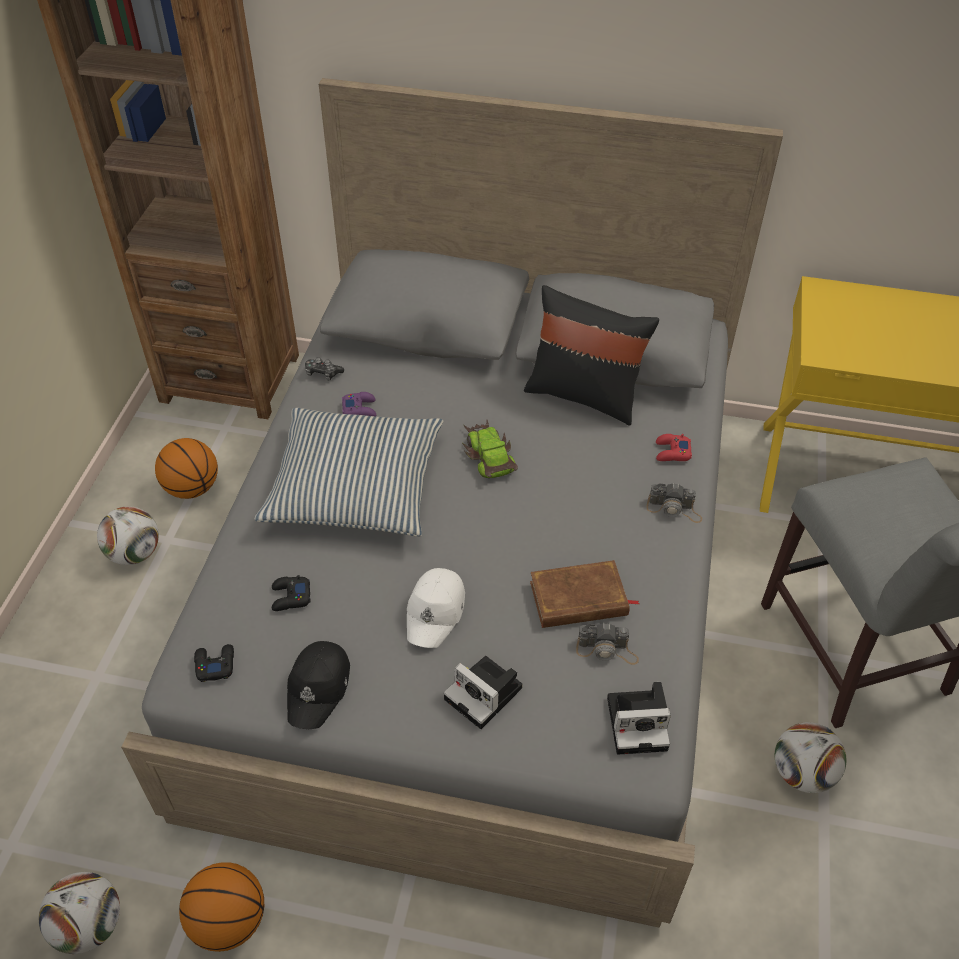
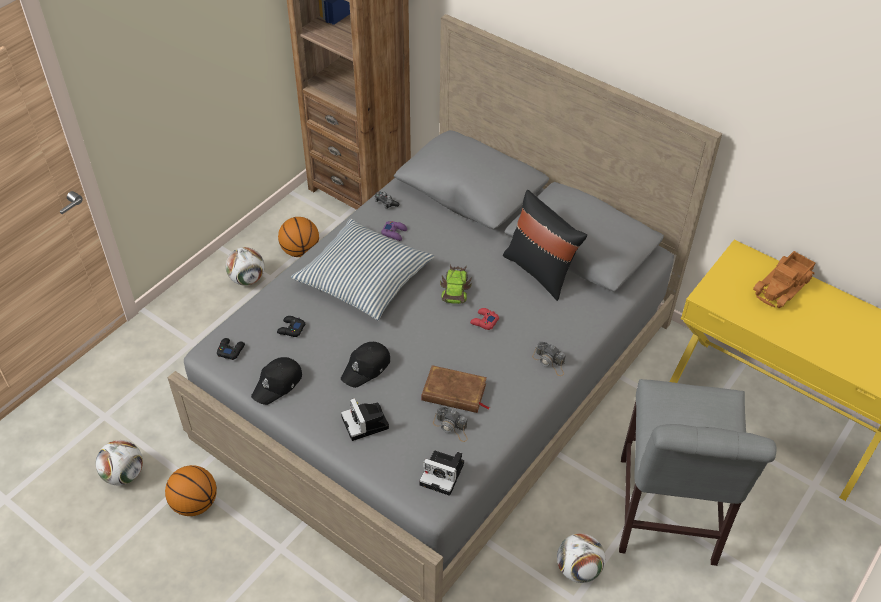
camera: 25 degrees right, 0 degrees up
white cap [407,568,465,648] -> black cap [341,342,390,388]
red game controller [656,434,692,461] -> red game controller moved to [470,308,499,330]
none -> toy truck [753,251,815,308]

